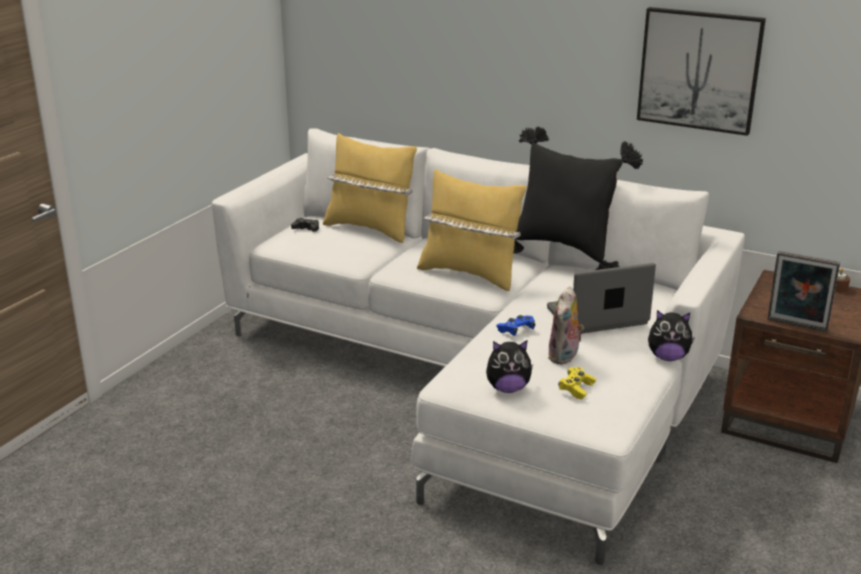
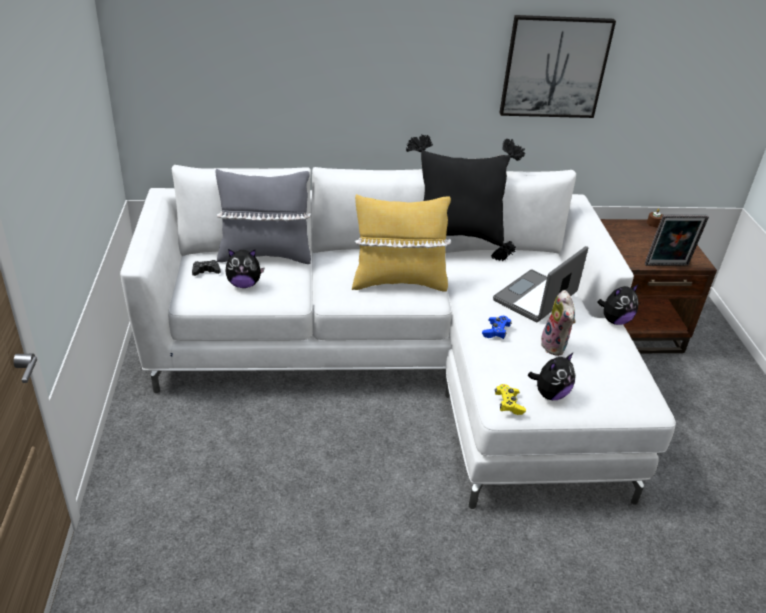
camera: 35 degrees left, 10 degrees up
yellow pillow [323,133,417,243] -> grey pillow [215,169,311,264]
yellow game controller [558,367,596,399] -> yellow game controller moved to [495,384,526,415]
none -> plush toy [225,249,265,288]

